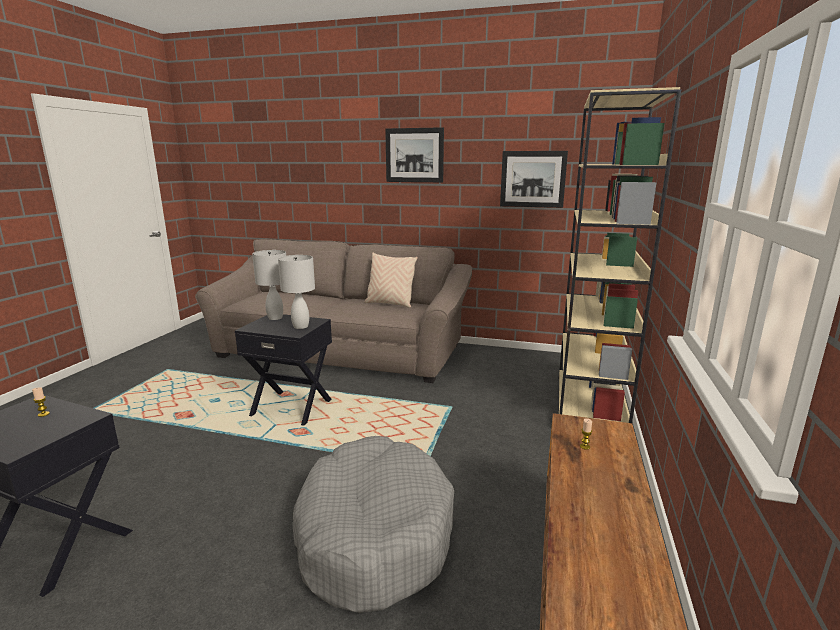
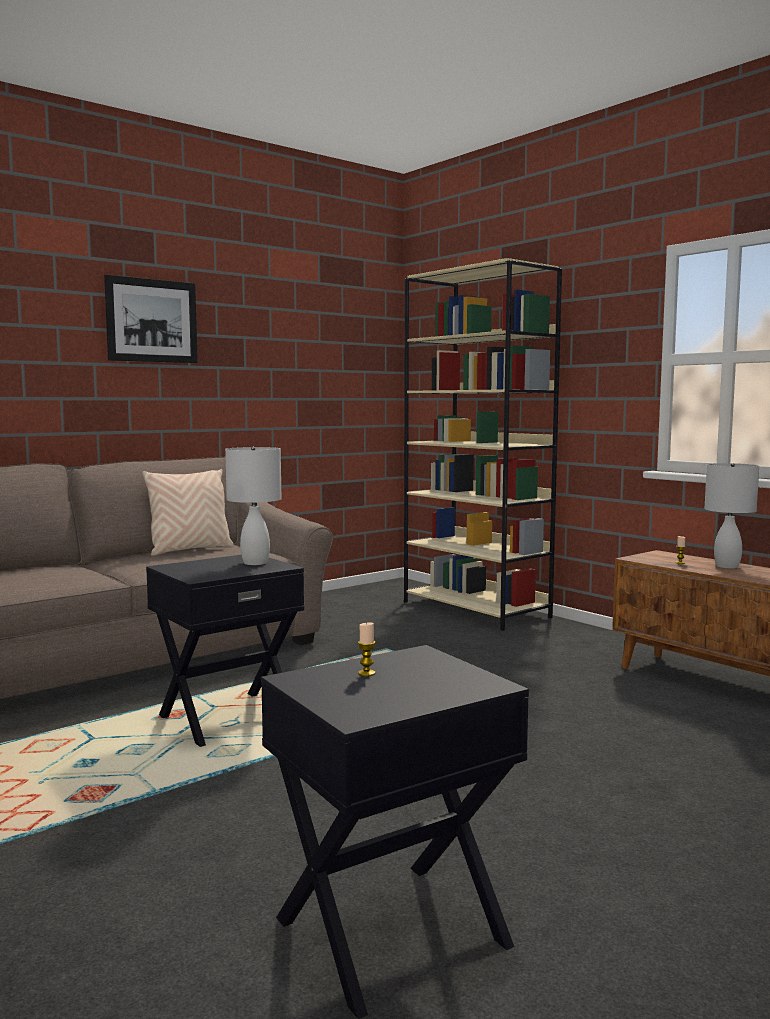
camera: 55 degrees left, 10 degrees down
white table lamp [252,250,286,320] -> white table lamp moved to [704,463,759,568]
grey dog bed [292,436,454,613] -> none
picture [500,151,568,208] -> none

